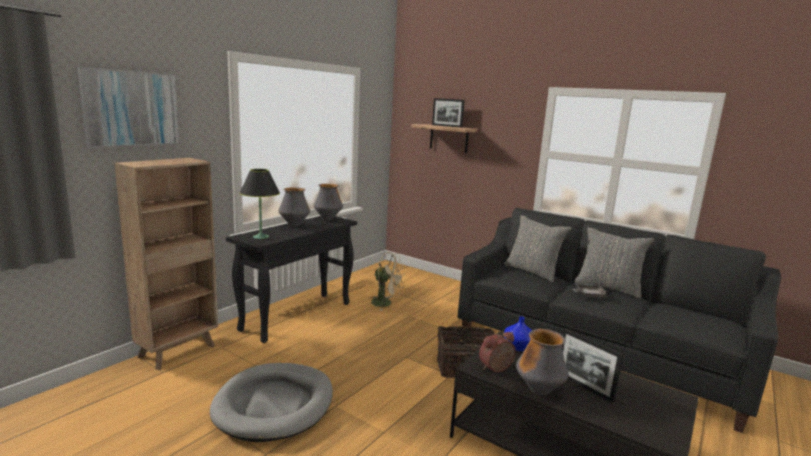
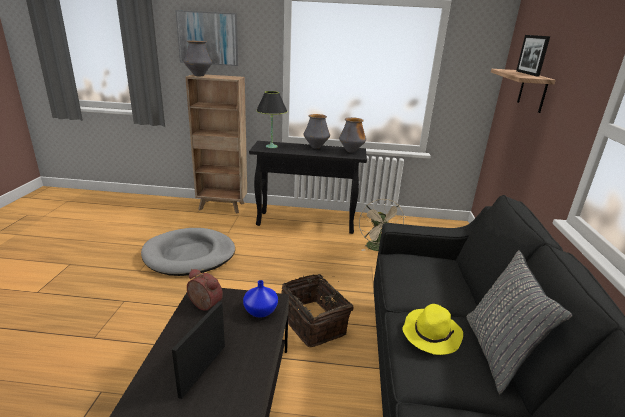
camera: 60 degrees right, 10 degrees up
grey pillow [504,215,572,283] -> none
vase [516,329,569,395] -> vase moved to [184,41,212,76]
grey tray [573,283,610,298] -> yellow hat [402,304,463,355]

